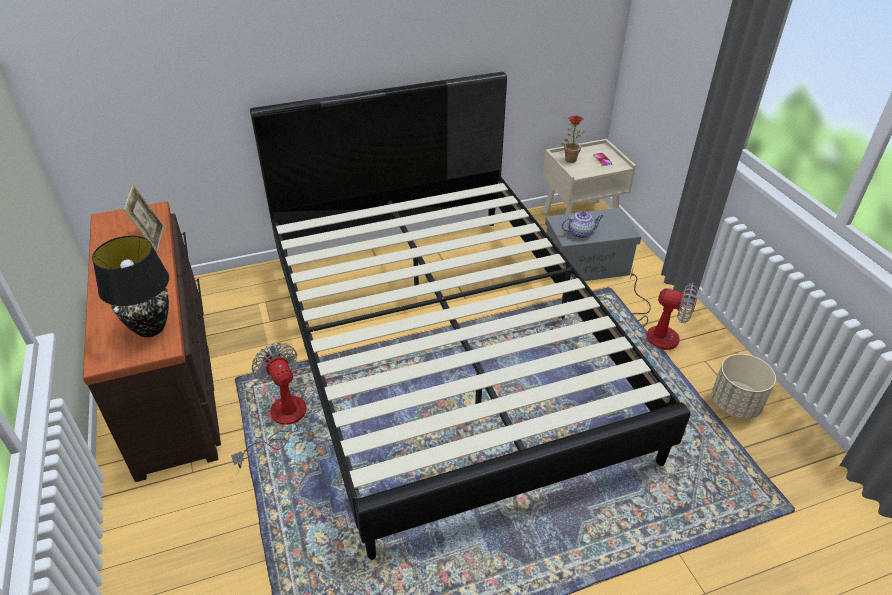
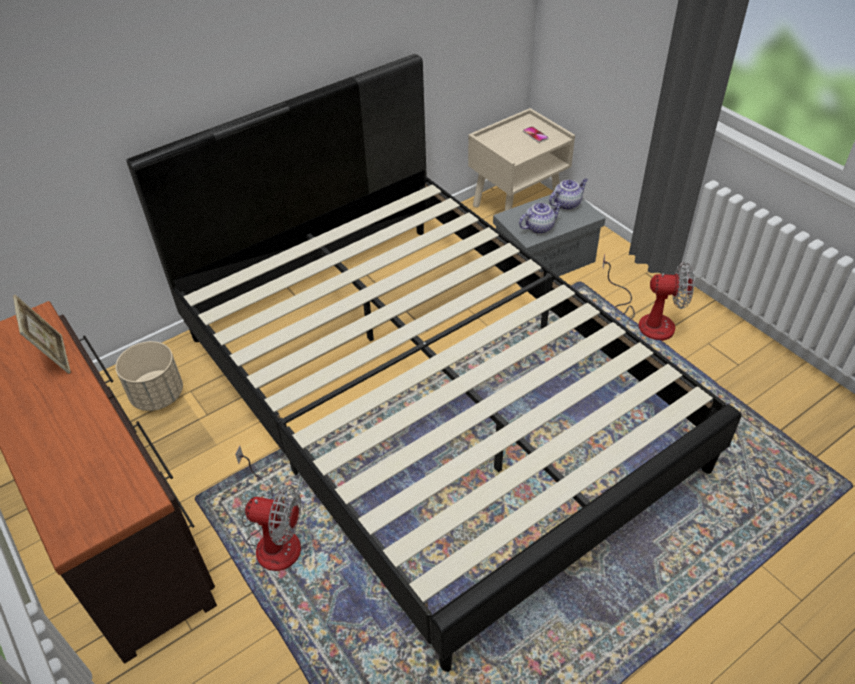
camera: 15 degrees left, 5 degrees up
black table lamp [92,236,169,337] -> none
fan [231,343,306,468] -> fan turned 150 degrees clockwise [235,445,301,571]
potted plant [561,115,585,163] -> none
beige planter [711,354,776,419] -> beige planter moved to [115,341,183,411]
none -> teapot [549,178,588,210]

